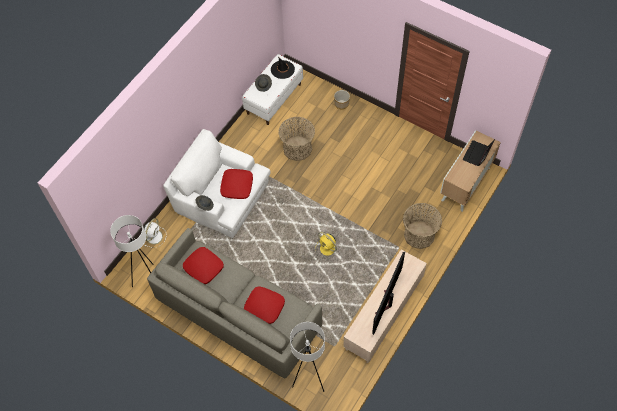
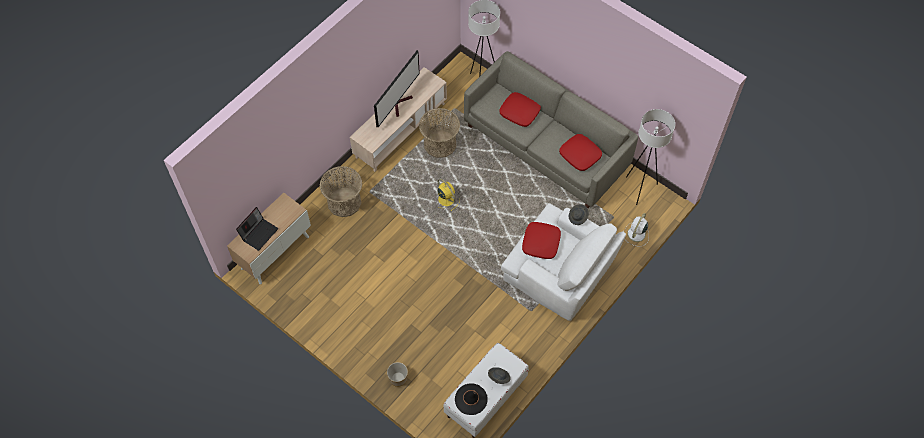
camera: 175 degrees left, 0 degrees up
basket [279,117,315,161] -> basket moved to [419,108,460,158]

